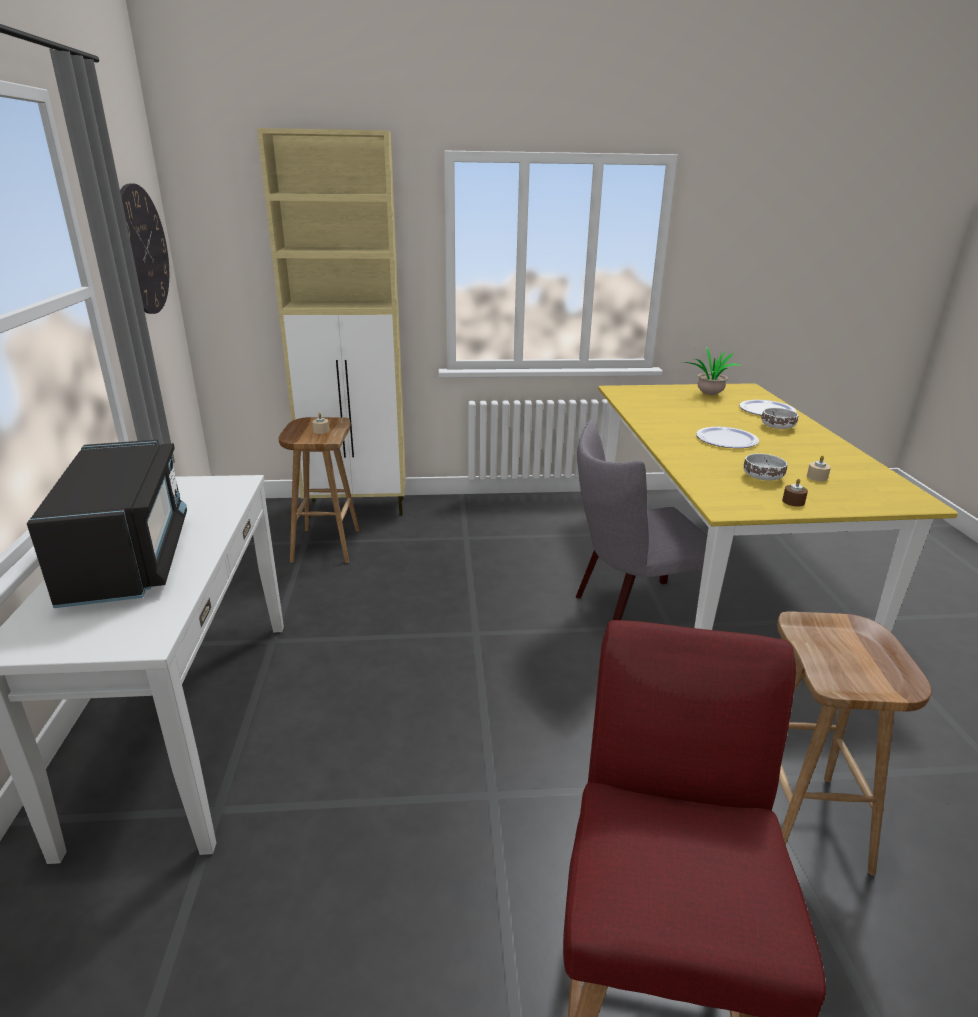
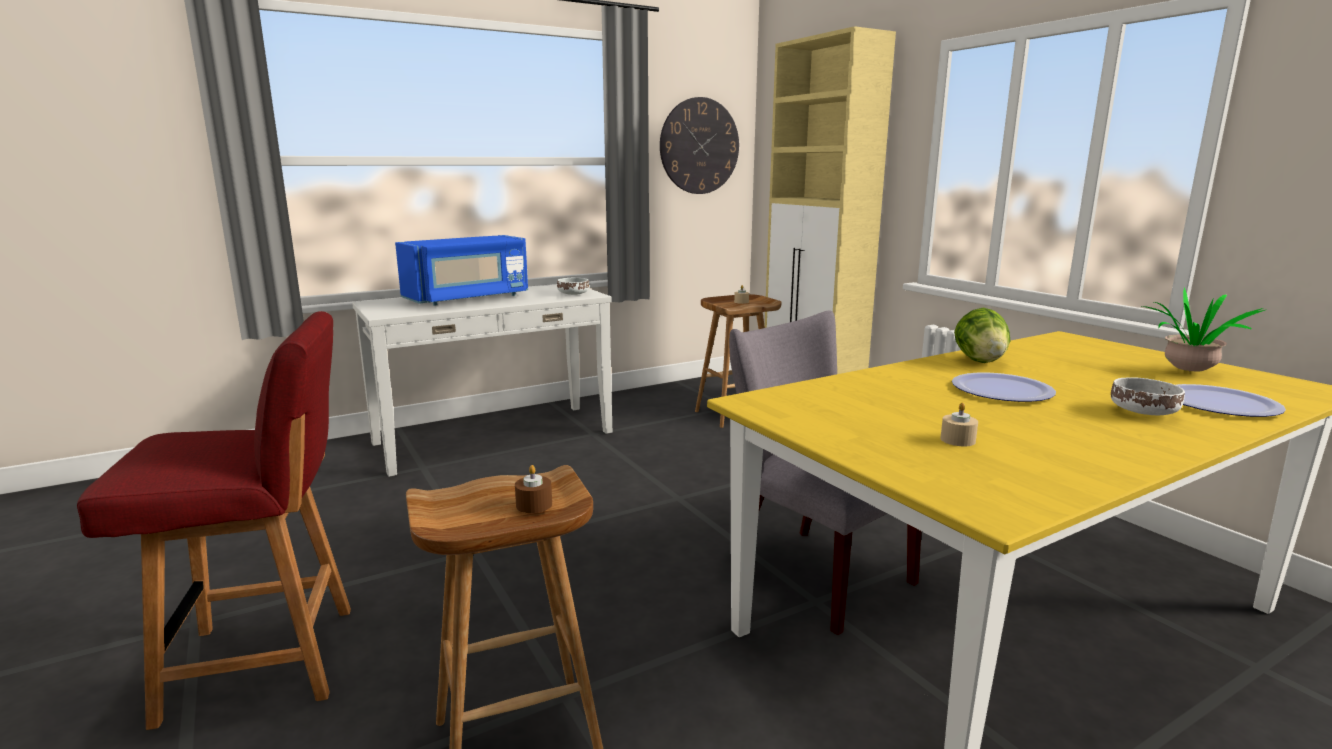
camera: 65 degrees right, 10 degrees down
black microwave [27,440,187,608] -> blue microwave [395,235,528,306]
white bowl [743,453,788,481] -> white bowl moved to [557,278,589,295]
brown candle [782,479,808,507] -> brown candle moved to [515,465,552,513]
none -> lettuce [954,308,1010,363]

